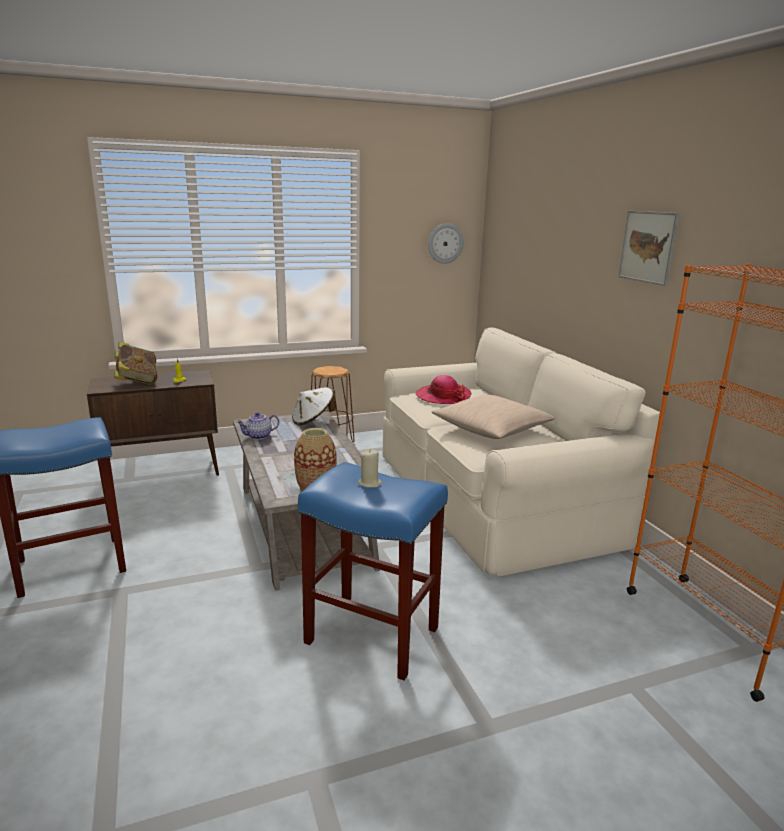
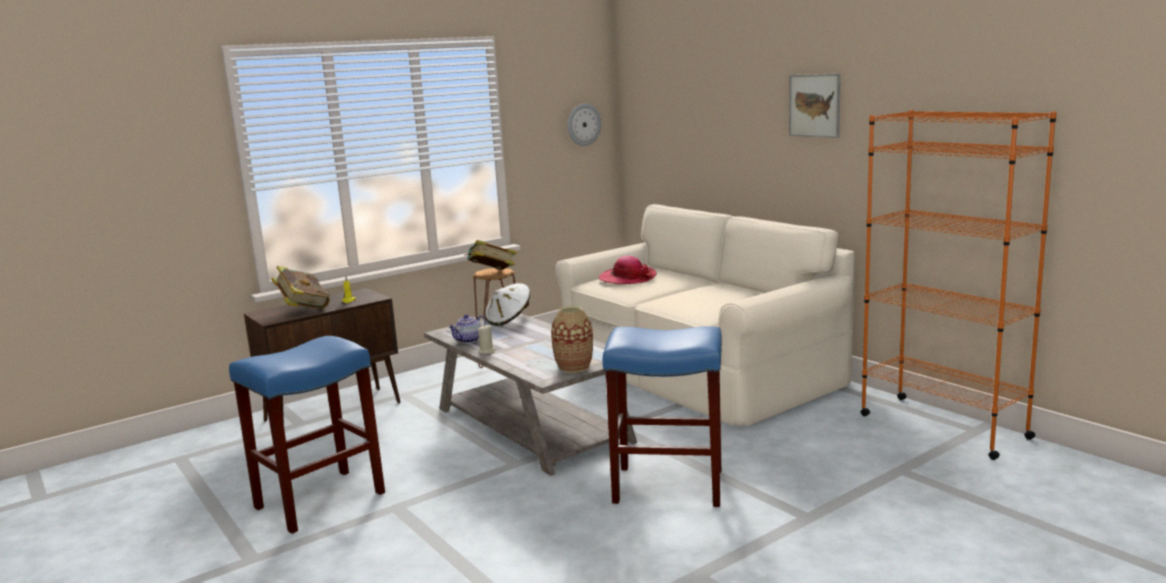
camera: 15 degrees left, 5 degrees down
beige candle [358,449,382,487] -> beige candle moved to [478,325,496,354]
beige pillow [432,395,555,439] -> none
none -> book [464,240,517,270]

